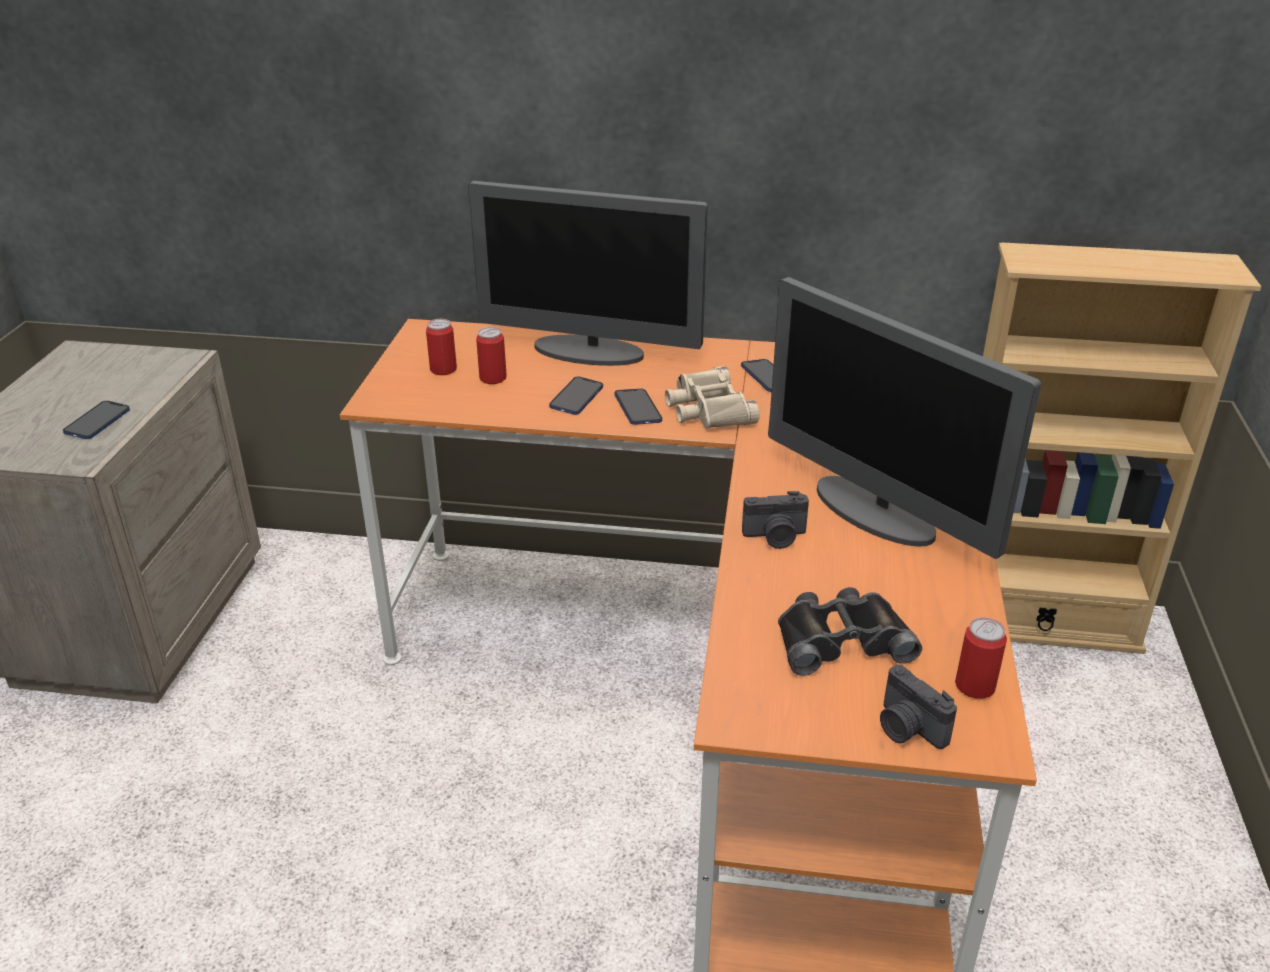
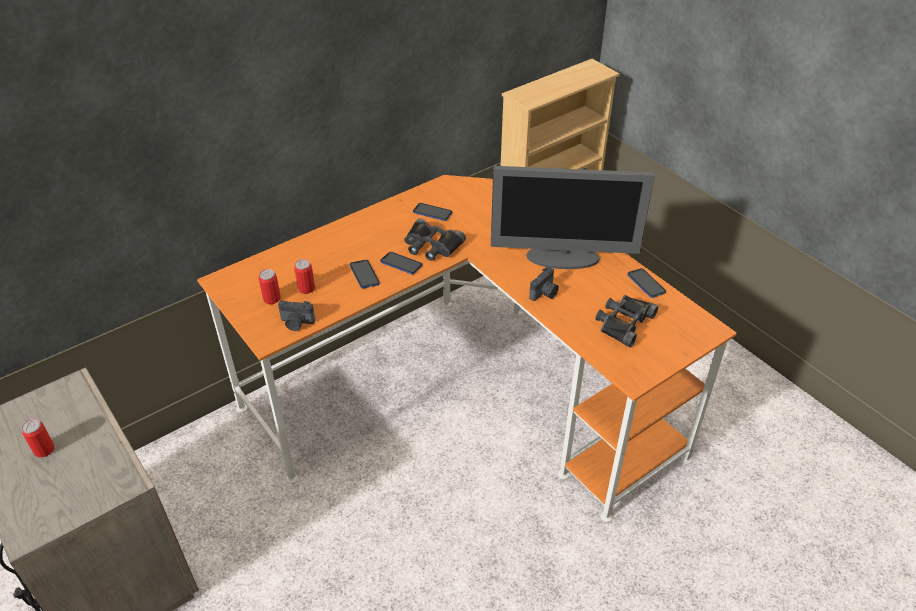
camera: 45 degrees left, 10 degrees up
phone [63,401,130,439] -> phone moved to [627,268,666,298]
monitor [468,181,708,366] -> none
beige binoculars [665,366,759,429] -> black binoculars [404,218,466,261]
camera [880,665,957,749] -> camera moved to [278,301,315,331]
can [955,617,1007,699] -> can moved to [21,419,55,457]

